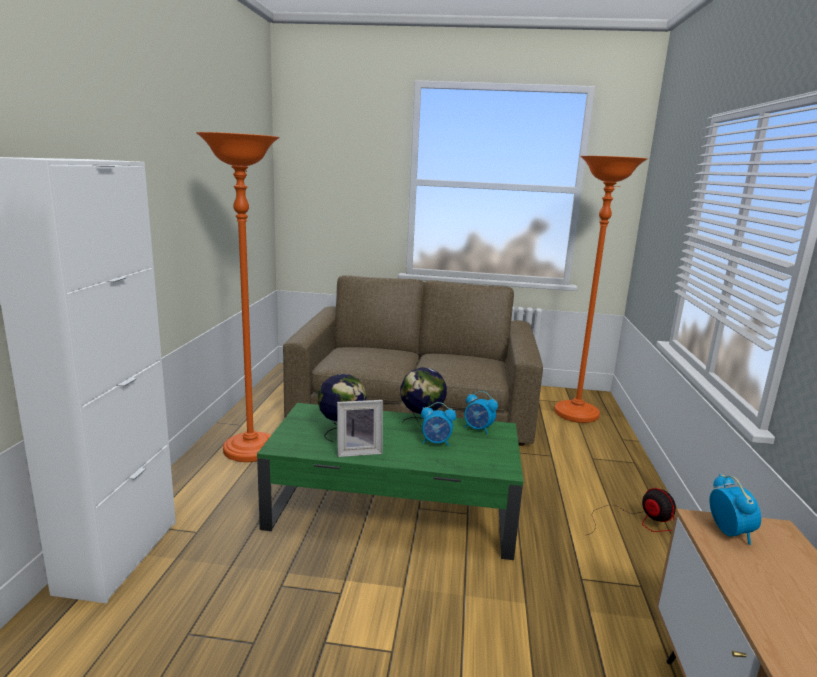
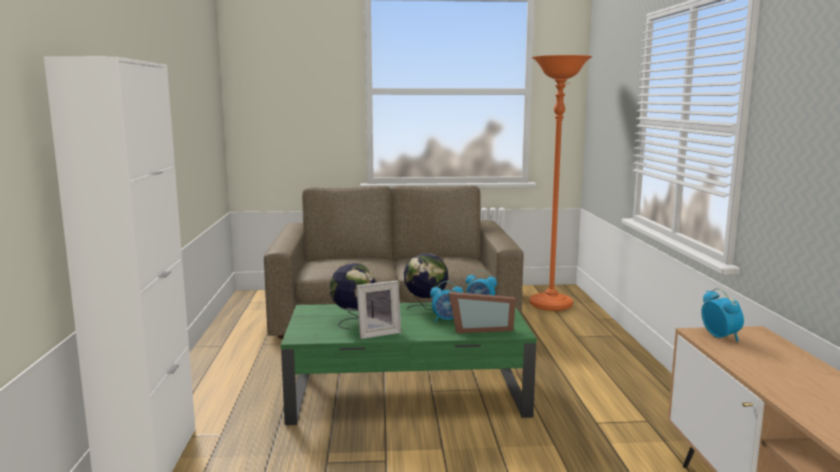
camera: 10 degrees left, 5 degrees down
orange floor lamp [196,132,280,462] -> none
fan [585,488,676,536] -> none
none -> picture frame [449,292,516,333]

